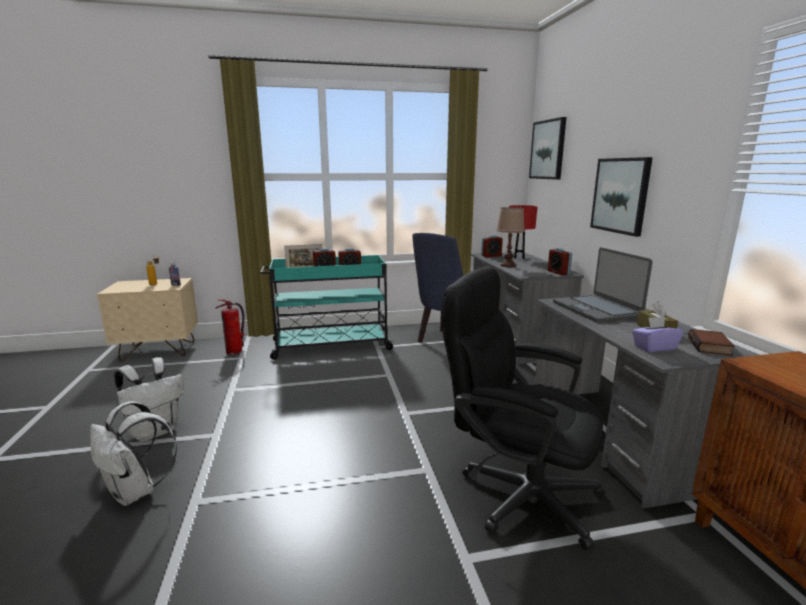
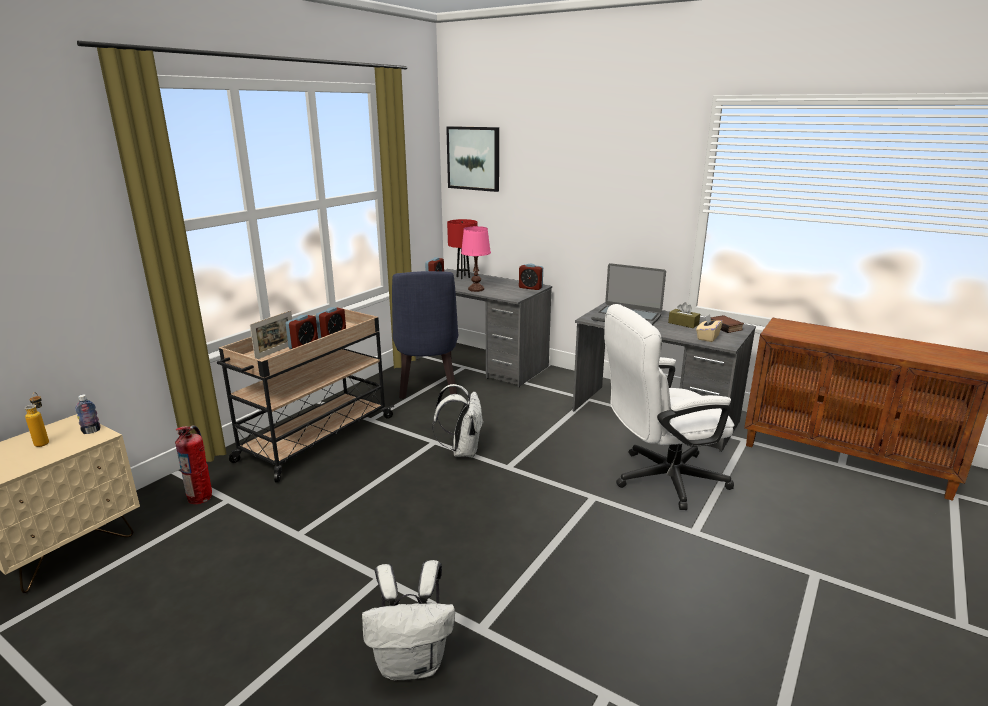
camera: 45 degrees left, 5 degrees up
white backpack [114,357,183,441] -> white backpack moved to [432,384,483,458]
turquoise cart [260,255,394,360] -> beige cart [217,307,394,483]
black office chair [442,266,605,550] -> white office chair [604,304,735,510]
brown table lamp [496,207,525,267] -> pink table lamp [461,226,491,292]
picture [590,157,653,237] -> none
purple tissue box [632,317,684,352] -> beige tissue box [696,314,723,342]

